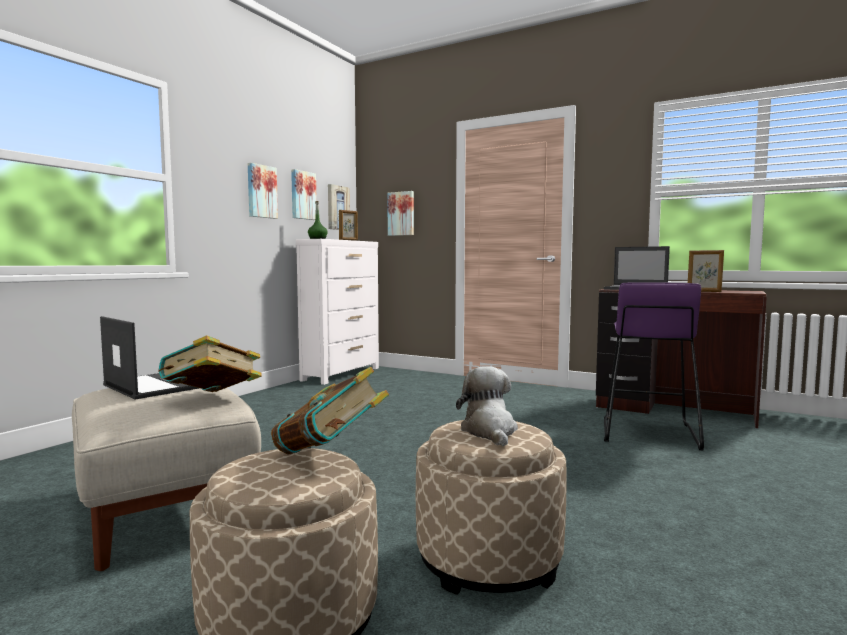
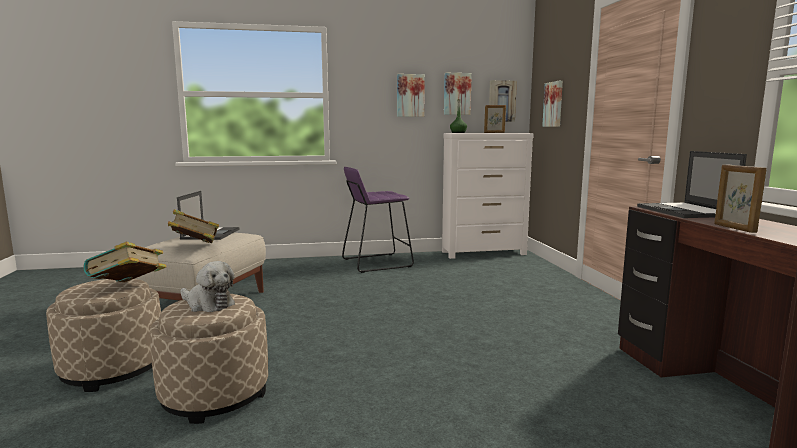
camera: 50 degrees right, 5 degrees up
plush toy [456,366,518,446] -> plush toy turned 75 degrees clockwise [181,261,235,312]
purple stool [604,282,704,451] -> purple stool moved to [342,167,414,273]

